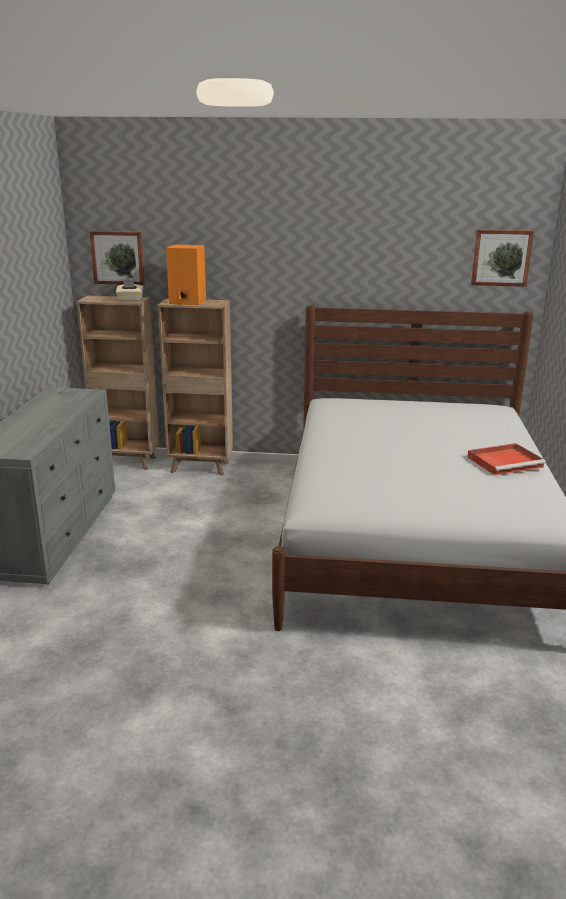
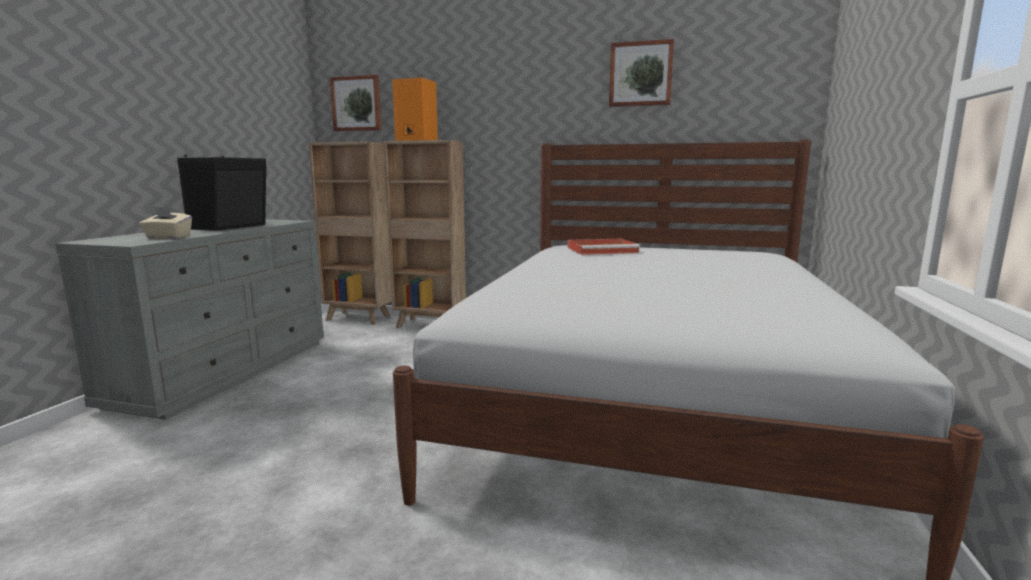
camera: 10 degrees right, 10 degrees down
beige tissue box [116,281,143,302] -> beige tissue box moved to [139,207,192,239]
red tray [467,443,546,475] -> red tray moved to [568,239,640,255]
picture [471,229,534,287] -> picture moved to [609,39,674,107]
none -> black speaker [177,155,267,231]

